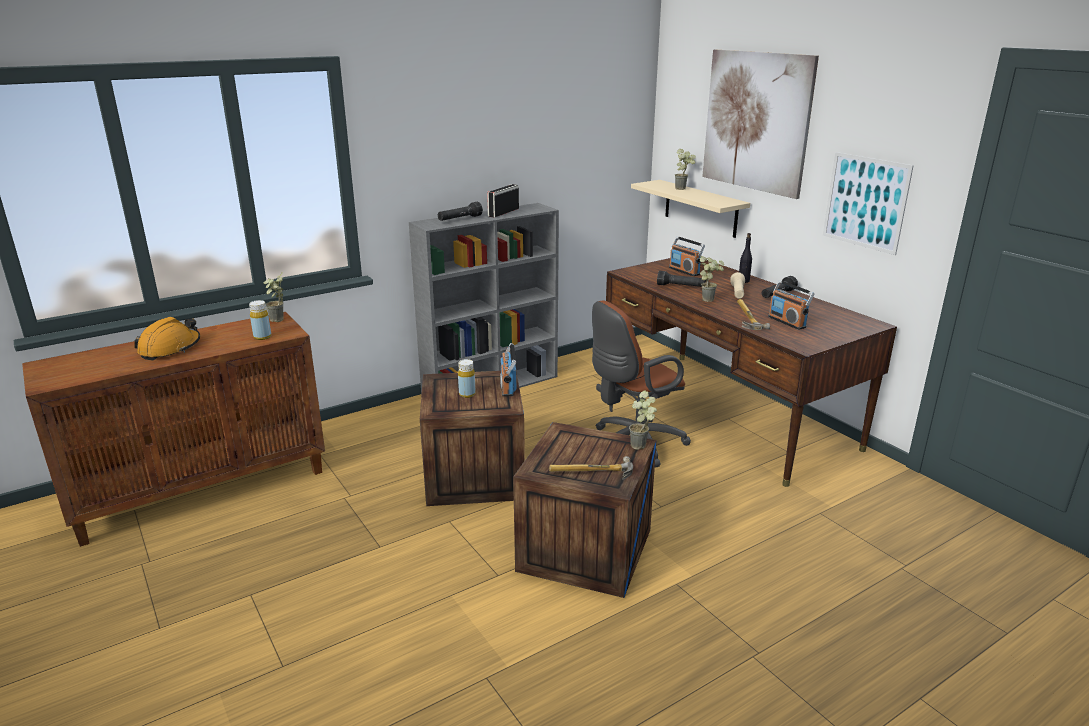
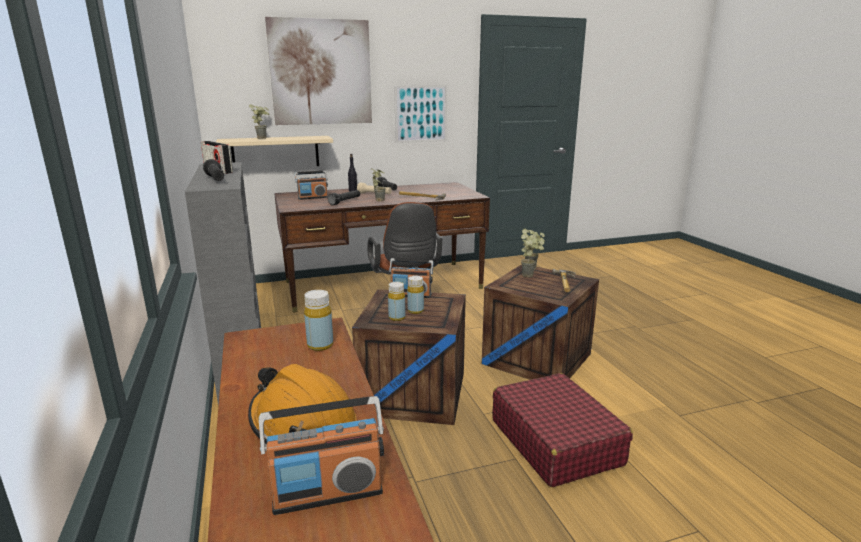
camera: 75 degrees left, 5 degrees down
potted plant [264,272,284,322] -> potted plant moved to [521,234,544,277]
radio [768,280,815,330] -> radio moved to [259,396,384,515]
none -> yellow bottle [388,282,406,321]
none -> red suitcase [492,373,633,487]

